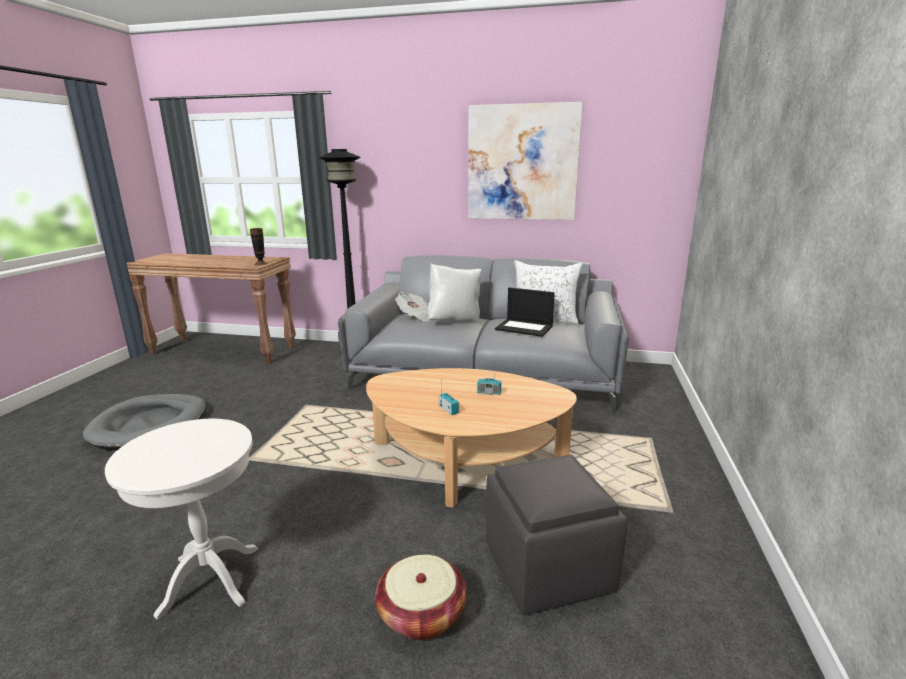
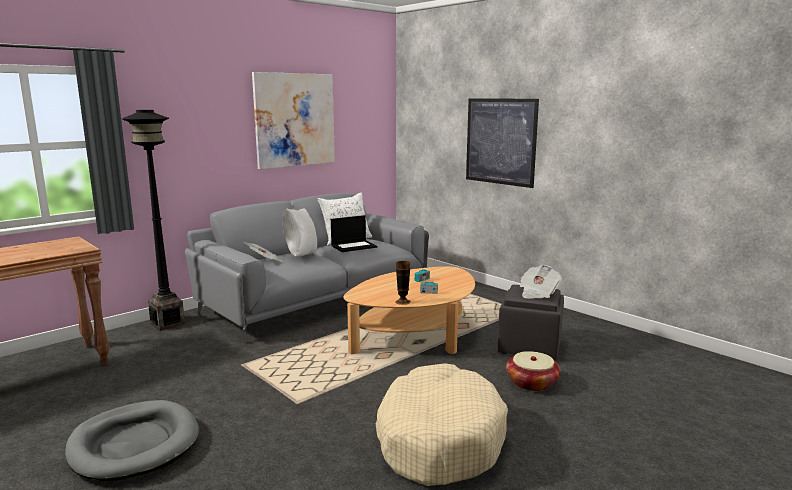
camera: 55 degrees left, 5 degrees down
white side table [105,419,258,620] -> beige dog bed [376,363,508,486]
vase [250,228,268,266] -> vase moved to [395,261,411,305]
none -> picture [466,98,539,188]
none -> newspaper [520,265,562,299]

